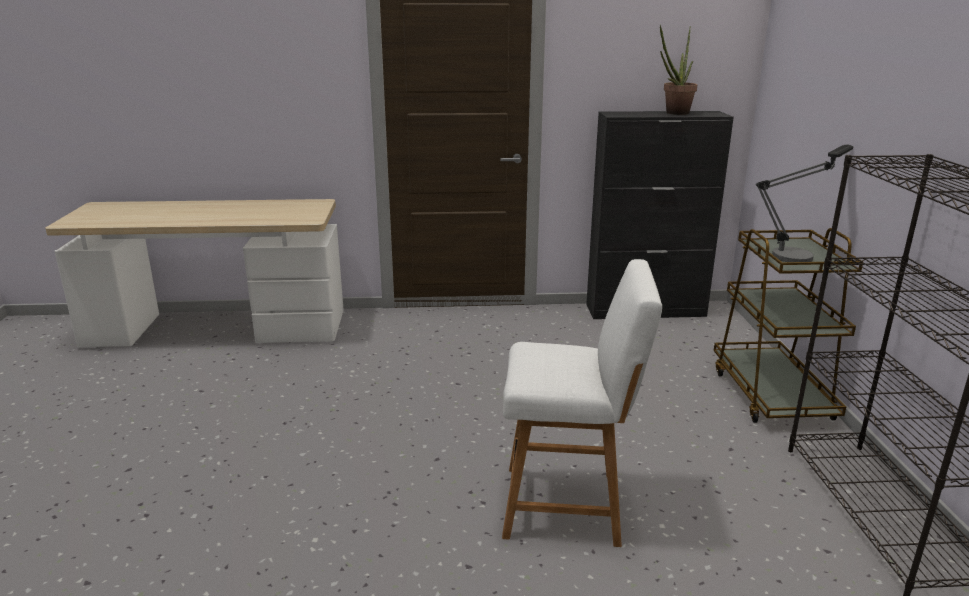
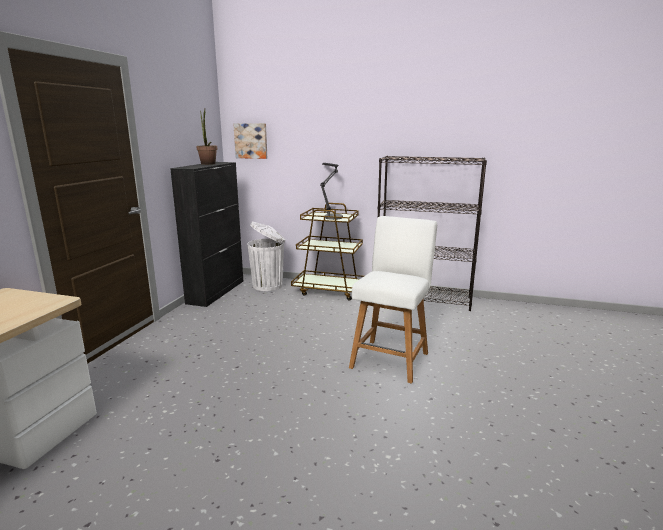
camera: 70 degrees left, 5 degrees down
none -> picture [233,123,267,159]
none -> white trash can [247,222,286,291]

